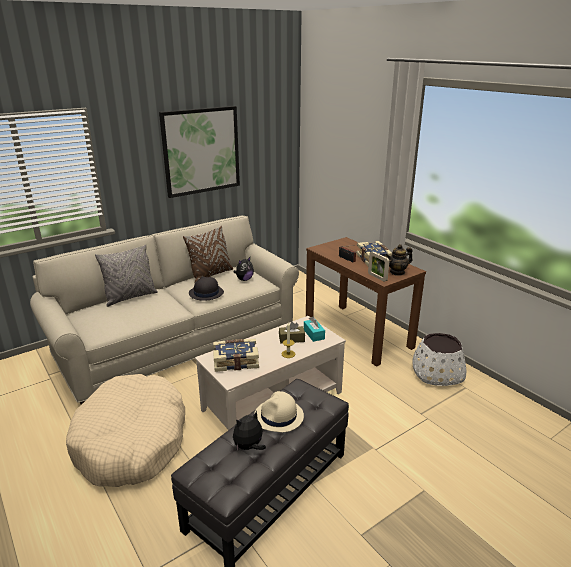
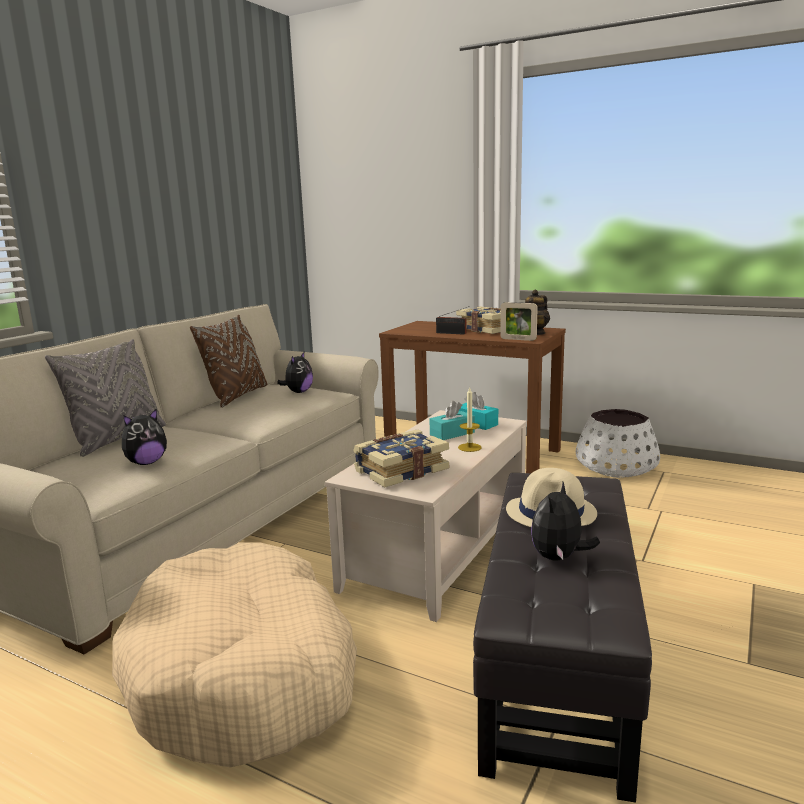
camera: 25 degrees left, 10 degrees down
picture [159,106,240,198] -> none
black hat [189,276,224,301] -> none
brown tissue box [279,322,305,344] -> turquoise tissue box [429,401,475,440]
none -> plush toy [122,409,167,465]

